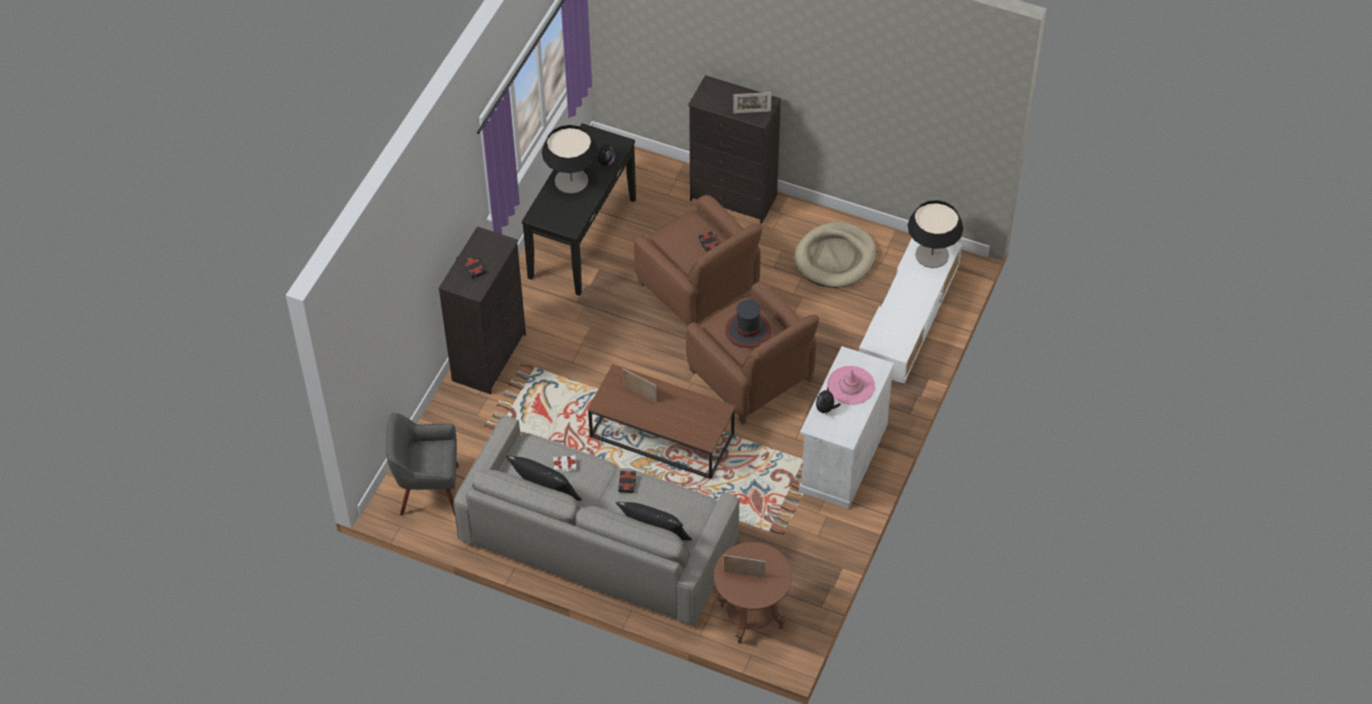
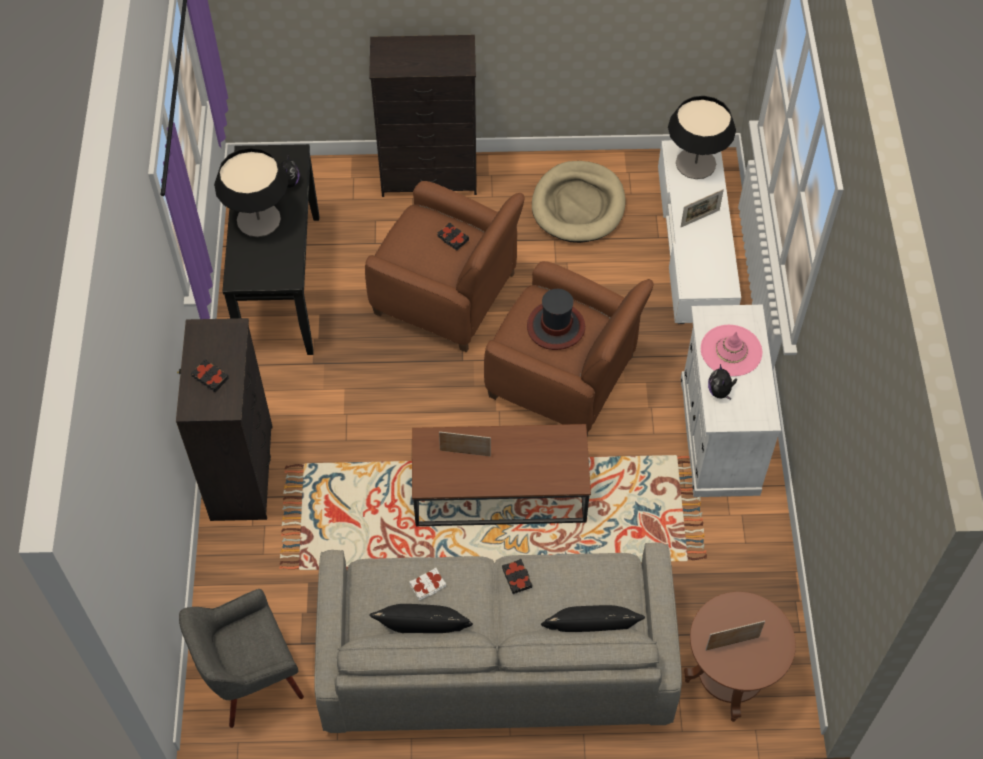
camera: 25 degrees left, 5 degrees up
picture frame [733,92,772,113] -> picture frame moved to [681,189,724,227]

